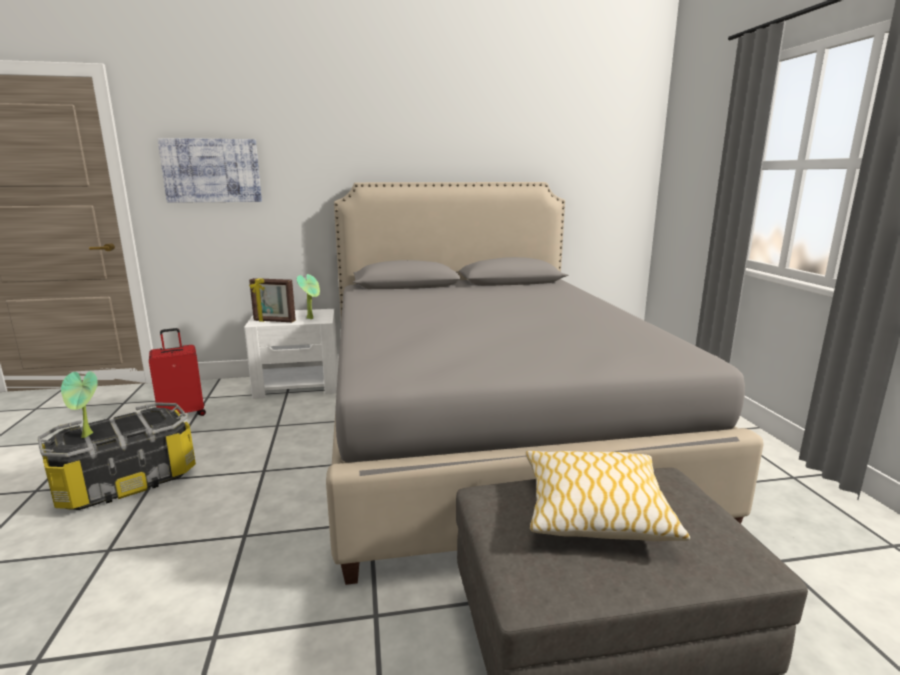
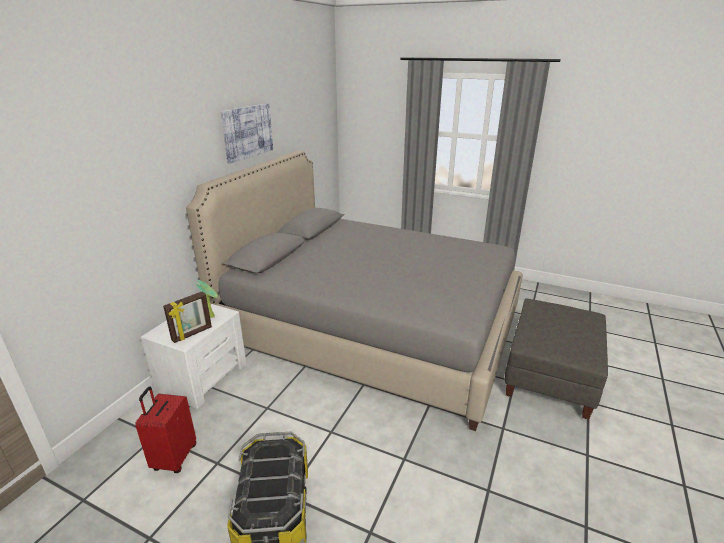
camera: 55 degrees left, 10 degrees up
potted plant [61,371,98,438] -> none
picture [157,138,262,203] -> picture moved to [220,103,273,164]
pillow [526,451,690,541] -> none

